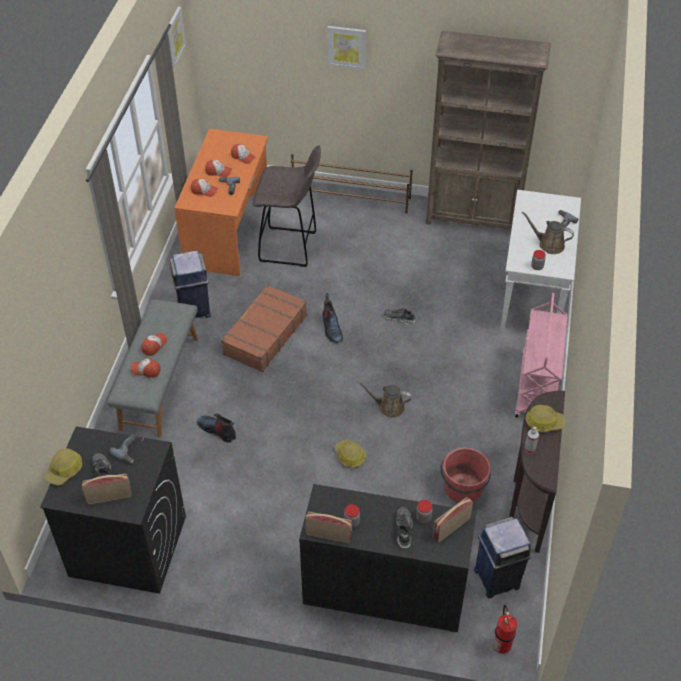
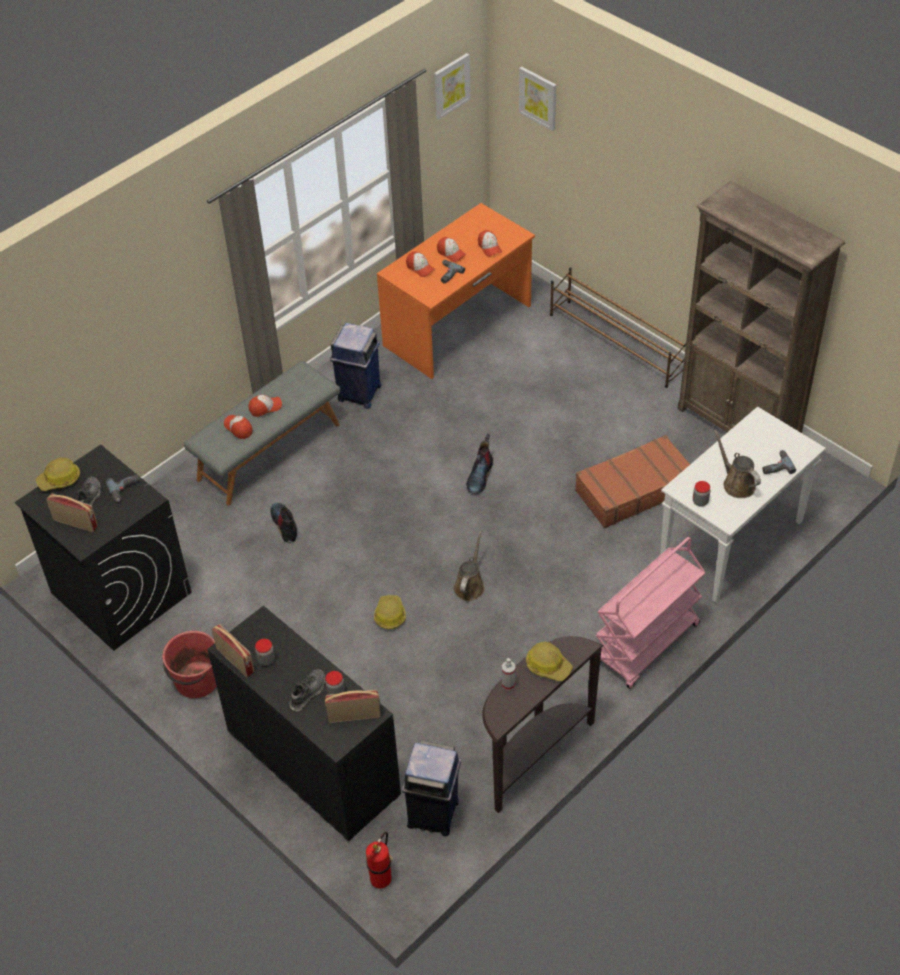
camera: 35 degrees right, 0 degrees up
brown suitcase [221,285,307,372] -> brown suitcase moved to [575,435,690,528]
grey stool [253,145,321,267] -> none
picture [327,26,366,70] -> picture moved to [519,67,556,131]
brown watering can [357,380,412,418] -> brown watering can turned 60 degrees clockwise [454,531,485,601]
shoe [384,308,415,324] -> none
red bucket [440,448,491,503] -> red bucket moved to [162,631,217,698]

